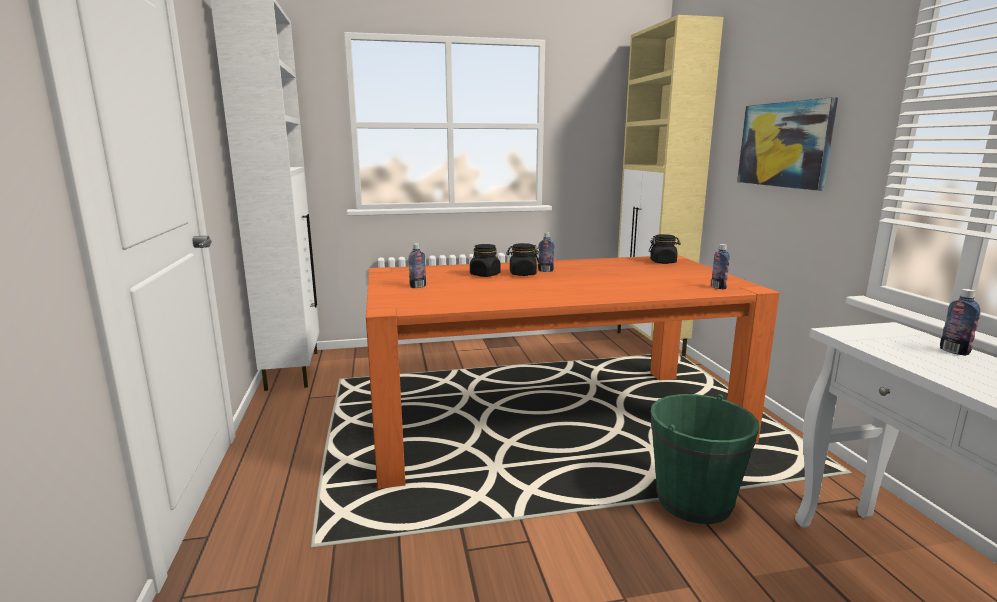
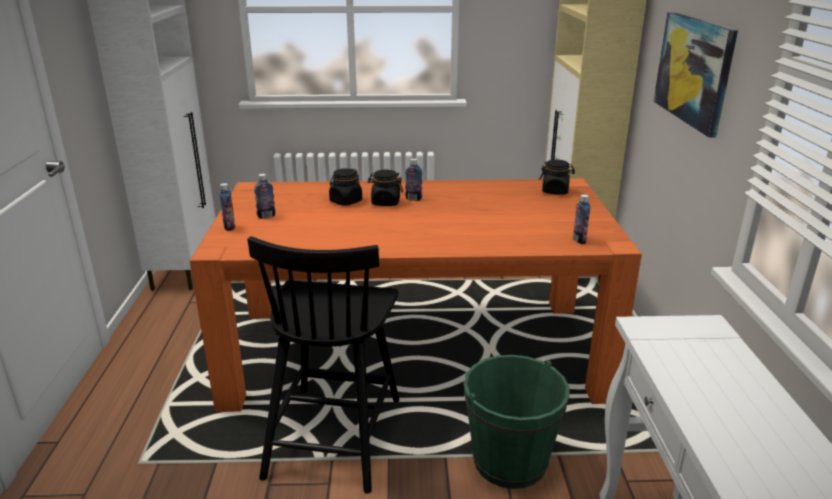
camera: 10 degrees right, 10 degrees up
bottle [940,289,980,356] -> bottle moved to [219,183,235,231]
none -> black chair [248,236,399,494]

